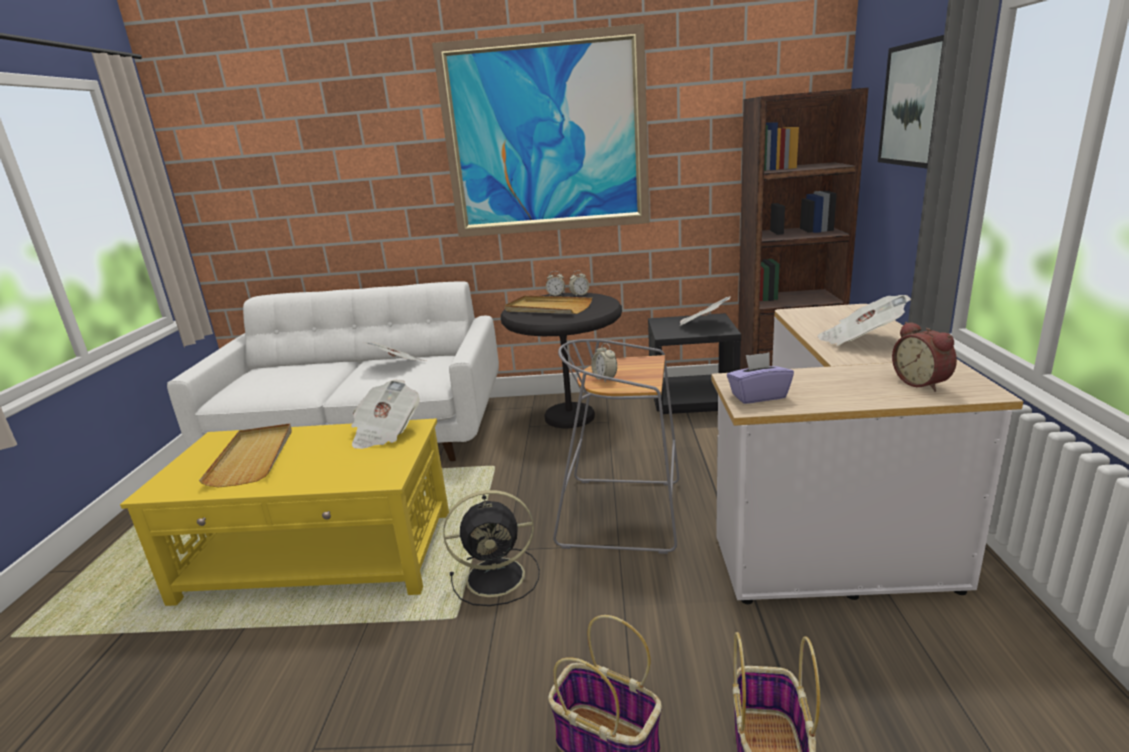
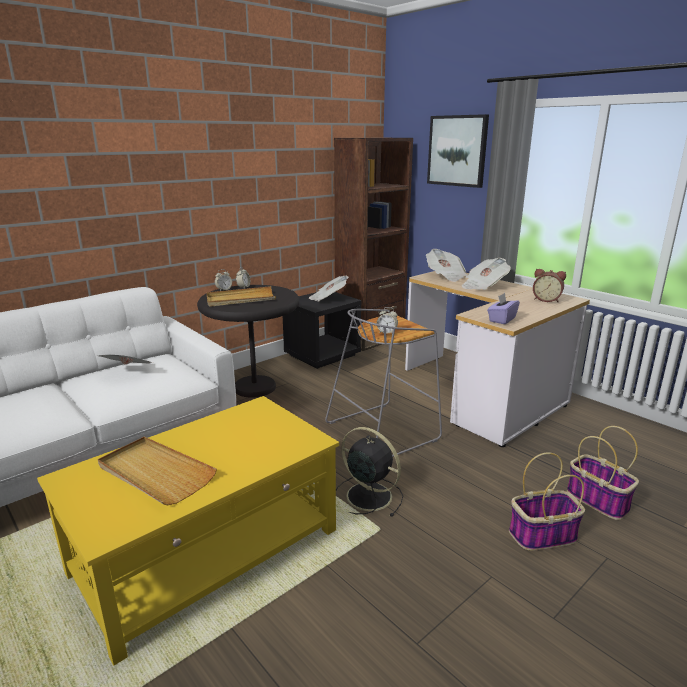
camera: 45 degrees left, 0 degrees up
newspaper [351,380,420,449] -> newspaper moved to [426,249,467,282]
picture [432,24,650,237] -> none
black fan [443,490,540,606] -> black fan turned 90 degrees counterclockwise [336,427,403,517]

